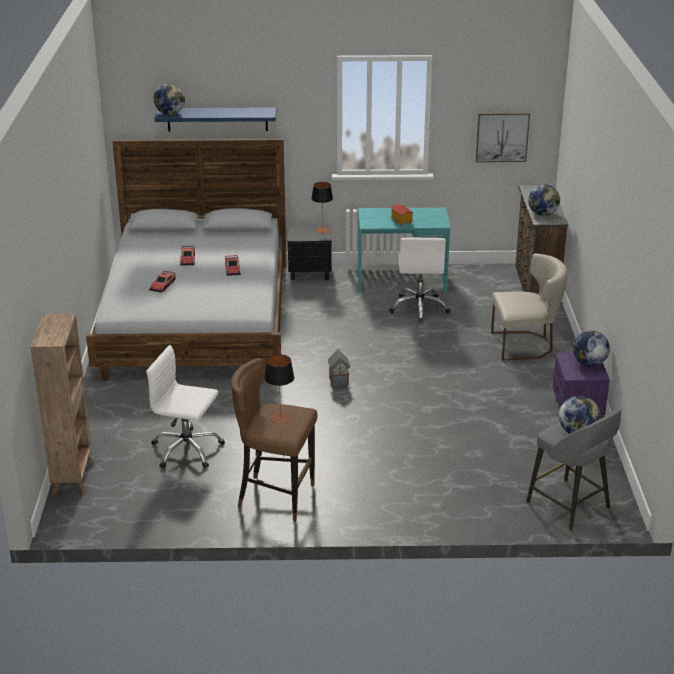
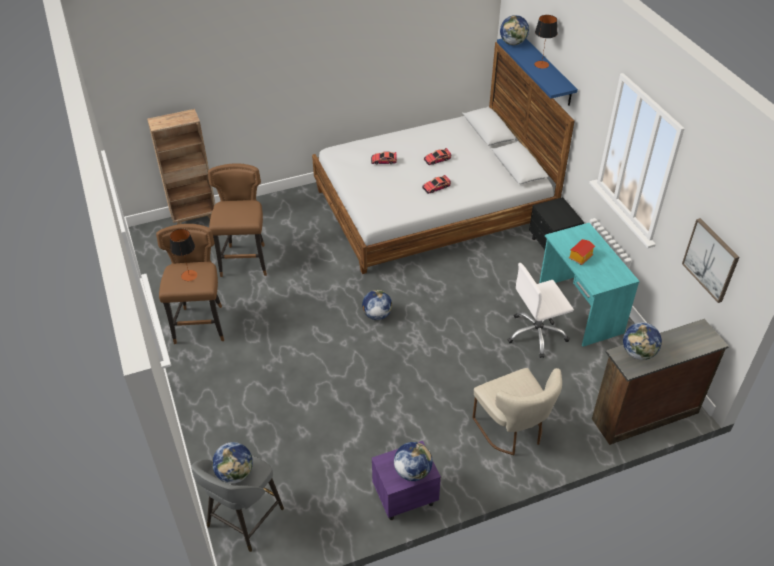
camera: 70 degrees right, 15 degrees up
white office chair [146,345,225,468] -> brown stool [208,163,267,277]
table lamp [311,182,333,233] -> table lamp moved to [534,15,558,69]
toy house [328,349,351,387] -> globe [362,290,392,320]

